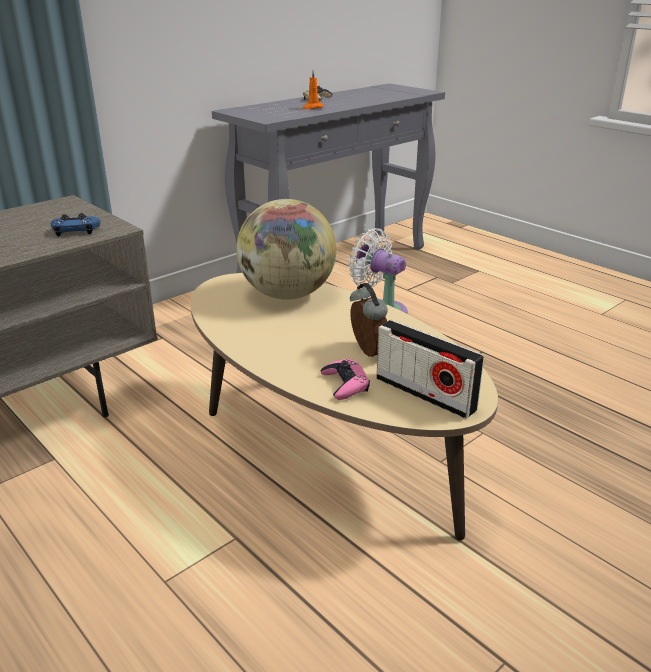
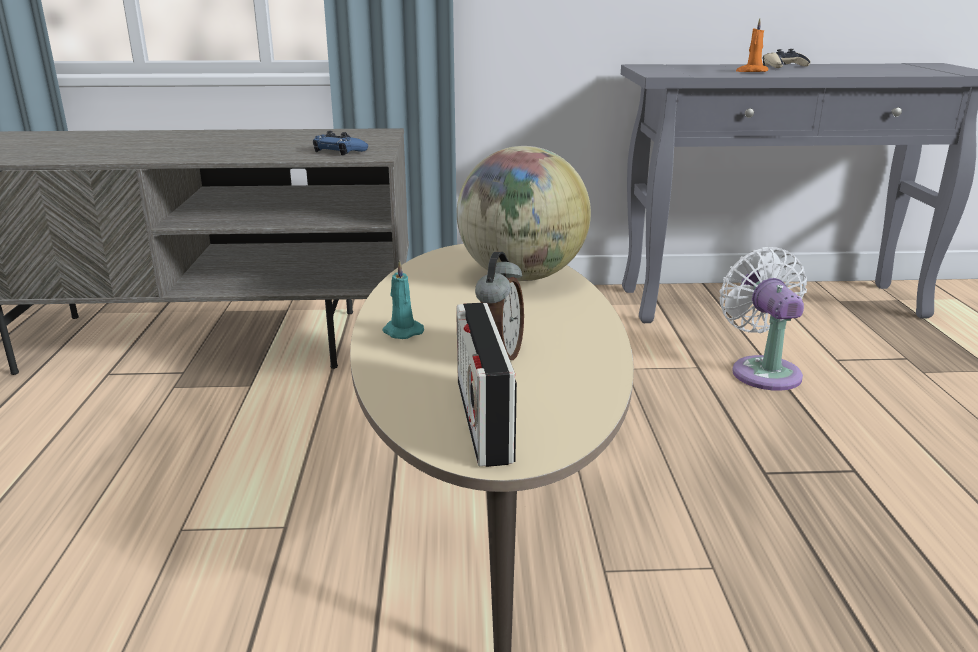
camera: 40 degrees right, 5 degrees down
pink game controller [321,359,370,400] -> none
none -> turquoise candle [382,260,424,339]

